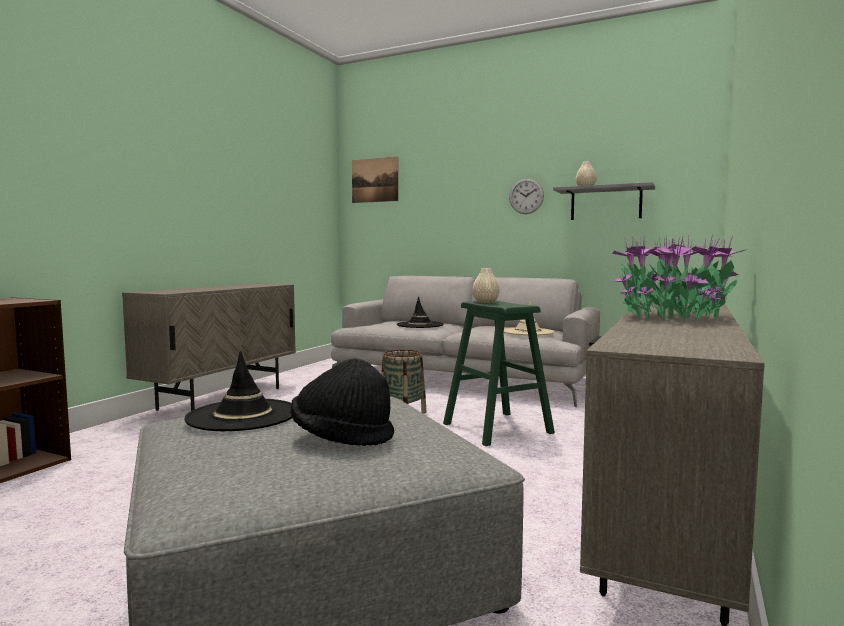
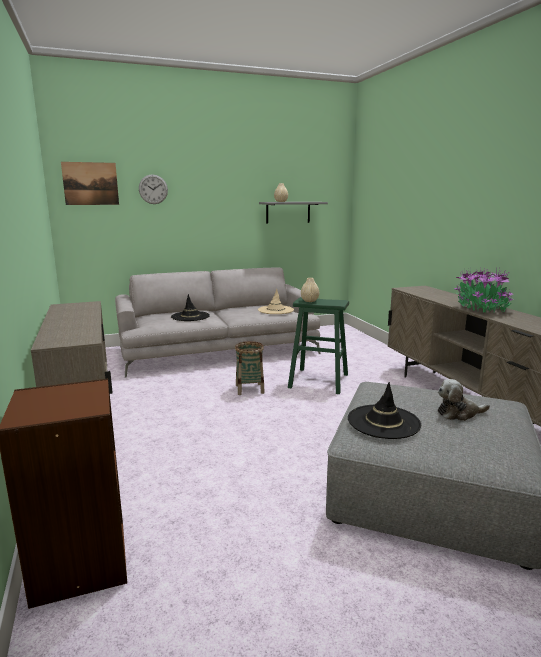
camera: 45 degrees left, 10 degrees up
black hat [290,358,394,446] -> plush toy [438,379,490,421]
wall clock [509,178,544,214] -> wall clock moved to [139,174,168,204]

